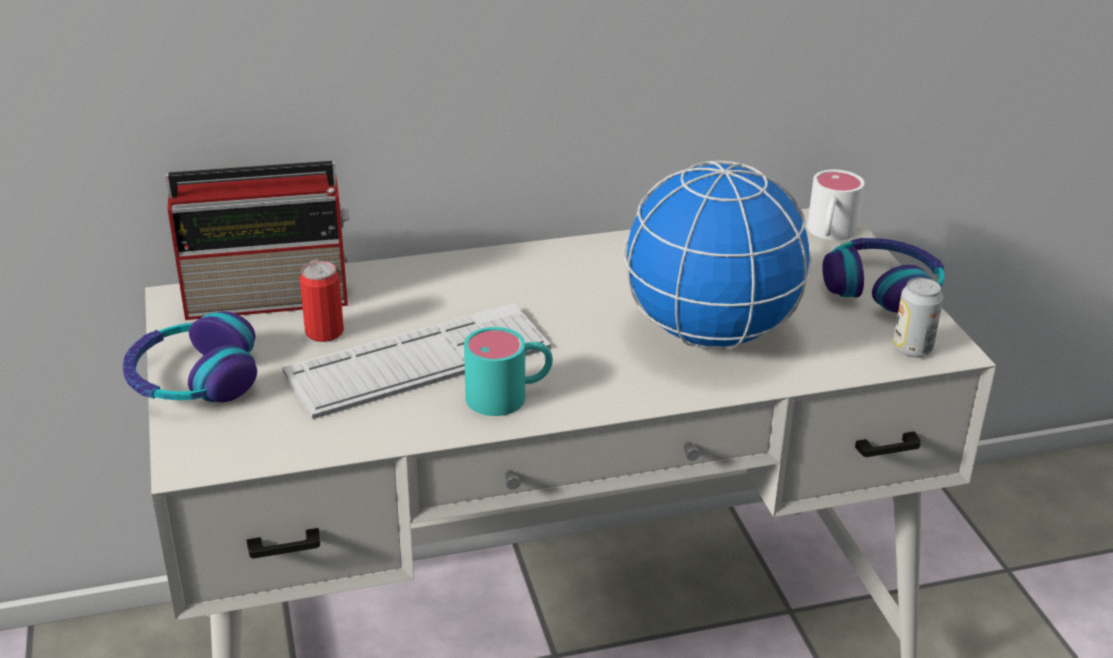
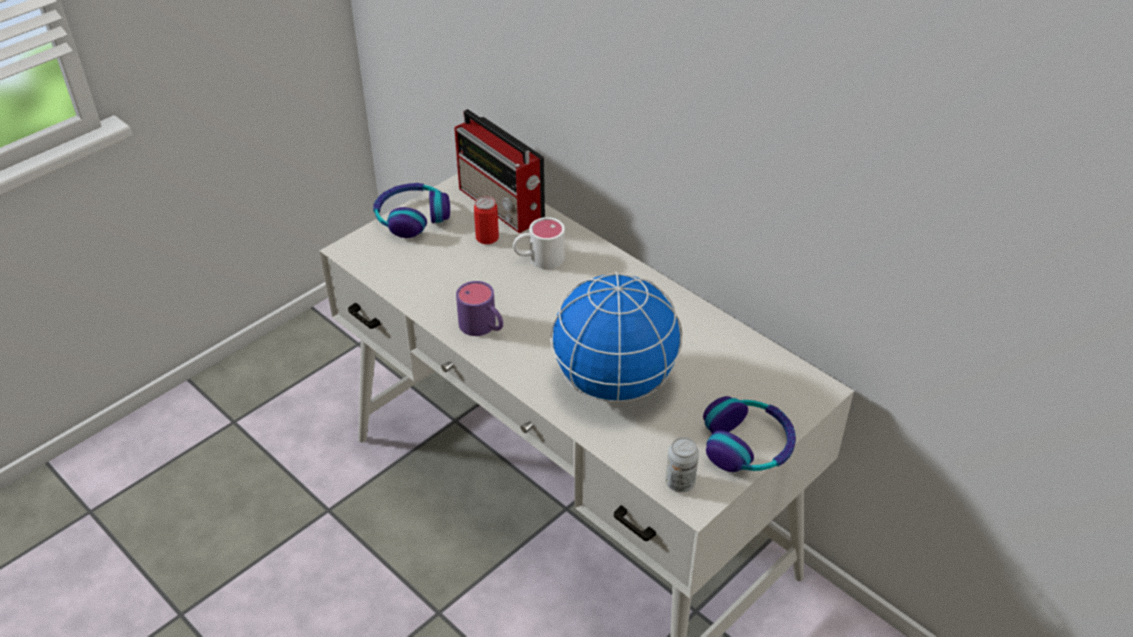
camera: 60 degrees right, 10 degrees up
keyboard [282,303,551,419] -> none
turquoise mug [464,327,553,416] -> purple mug [456,281,503,336]
white mug [807,170,864,240] -> white mug moved to [513,217,565,269]

